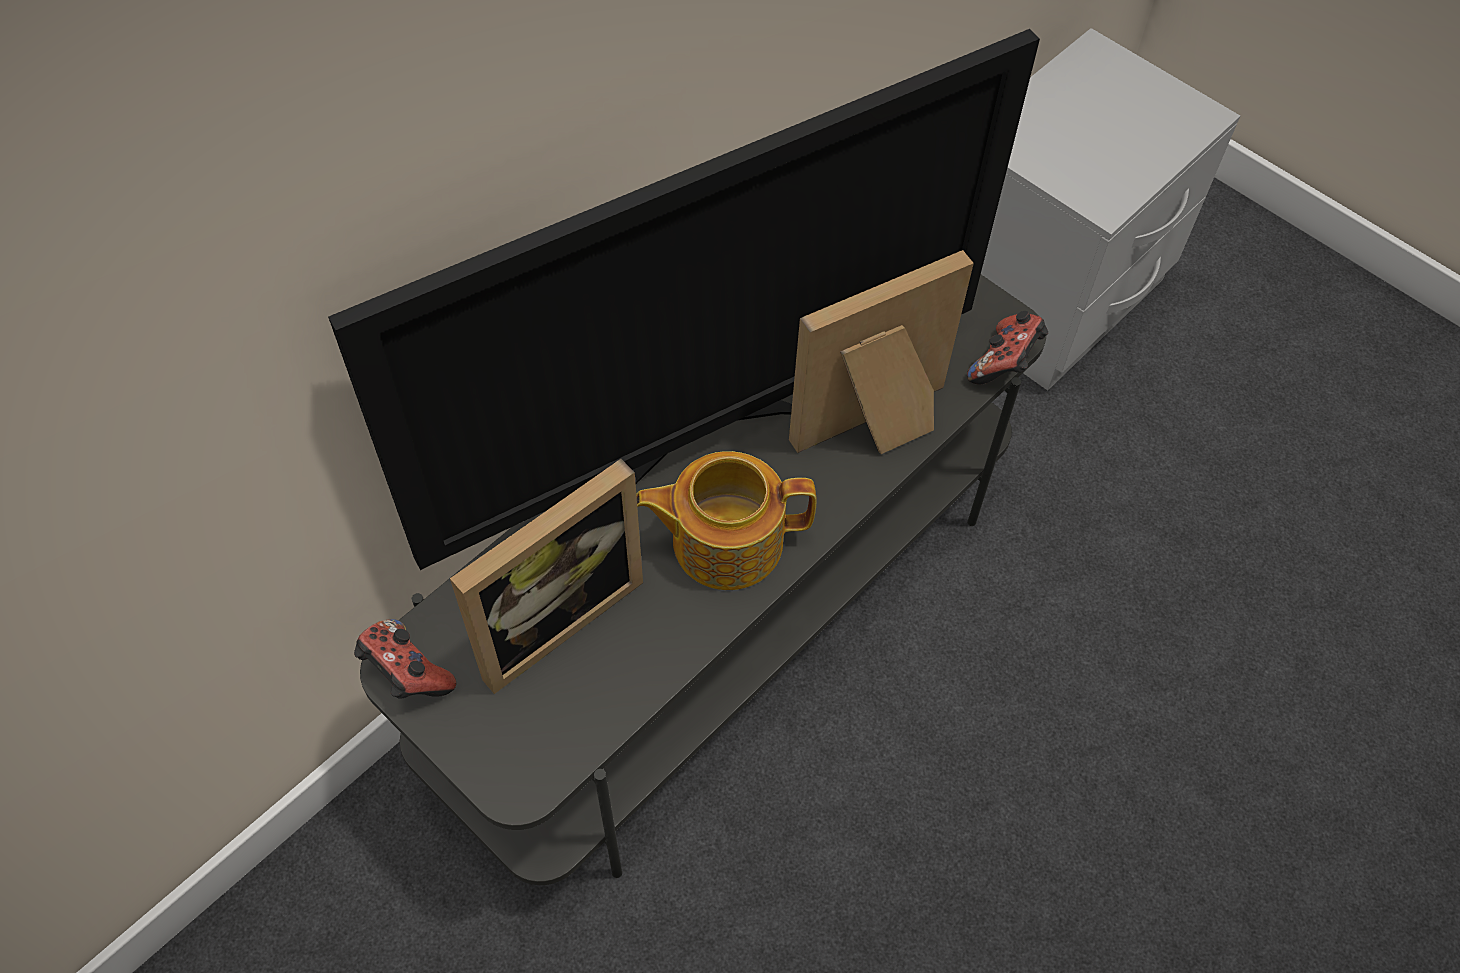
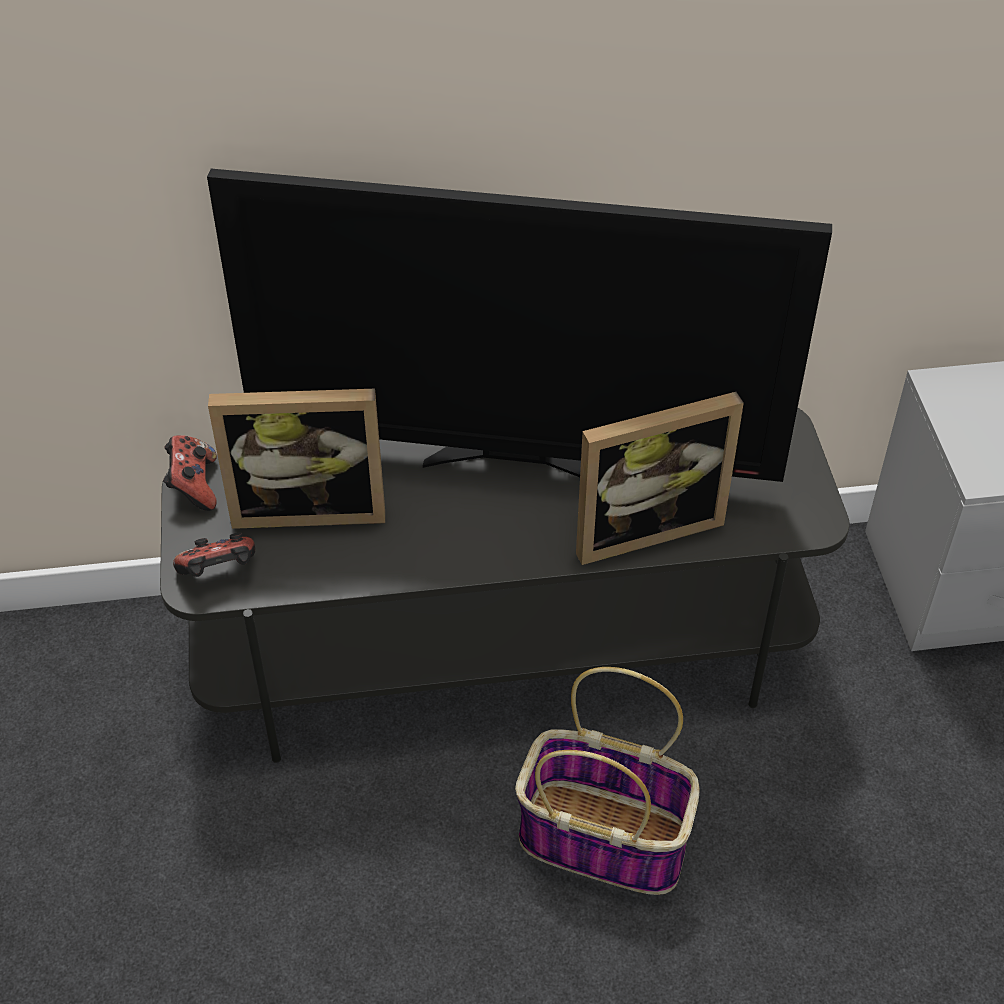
camera: 40 degrees right, 10 degrees down
teapot [636,451,817,590] -> none
picture frame [789,250,974,454] -> picture frame turned 150 degrees clockwise [576,392,744,565]
game controller [967,311,1048,385] -> game controller moved to [173,533,255,577]
none -> basket [515,667,699,895]

